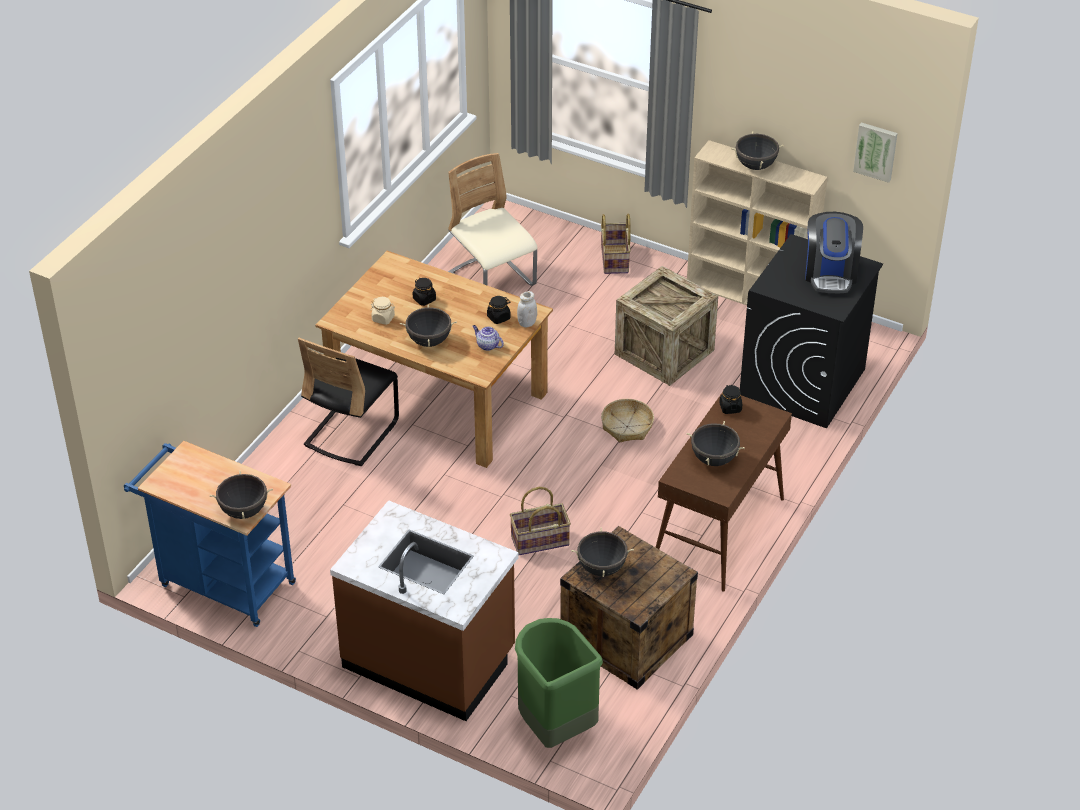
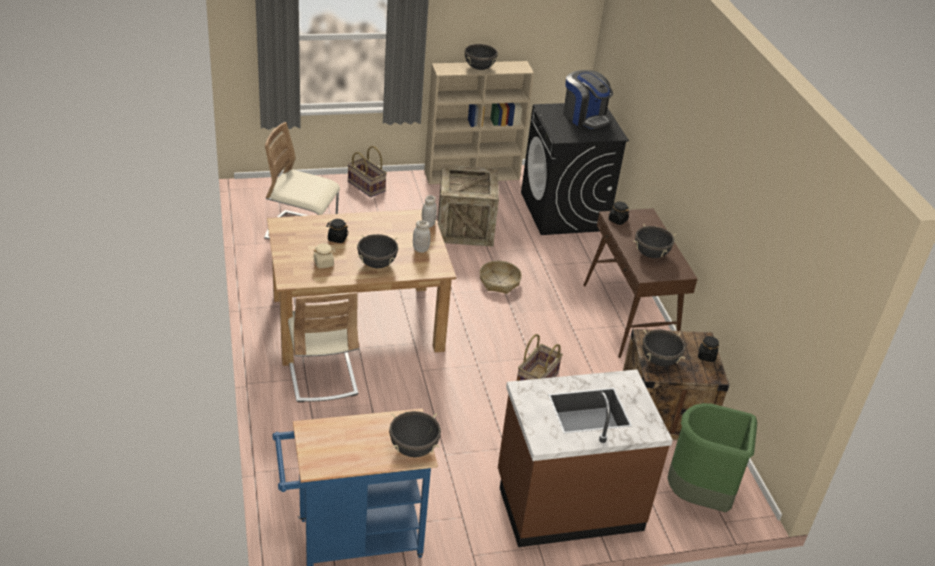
camera: 45 degrees left, 5 degrees down
black chair [298,338,399,466] -> beige chair [288,292,359,402]
teapot [472,325,504,351] -> white jar [413,220,431,253]
black jar [487,296,510,324] -> black jar moved to [698,336,719,362]
picture [853,122,898,183] -> none

